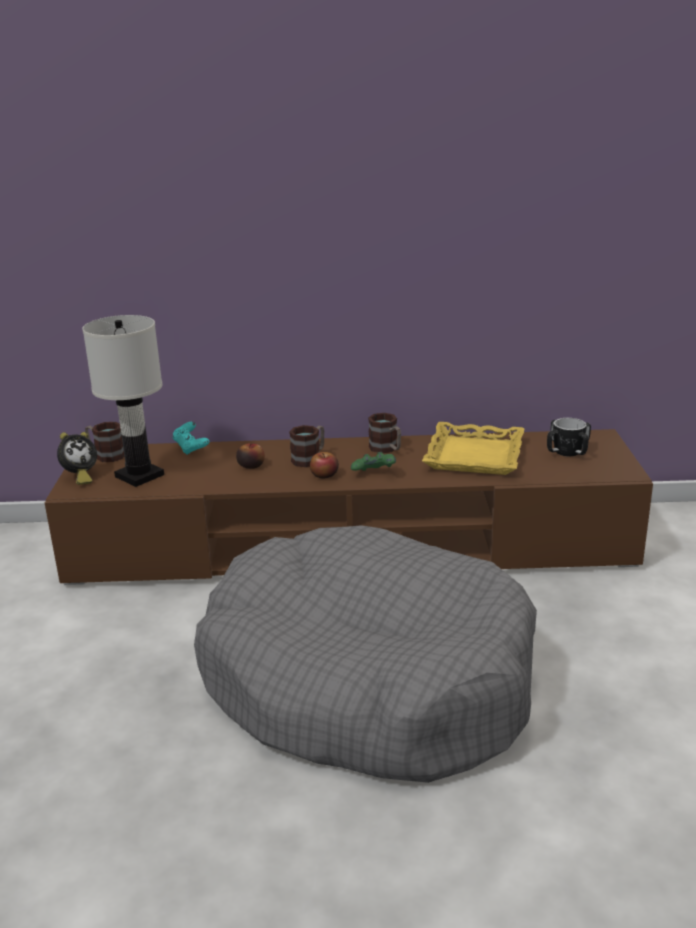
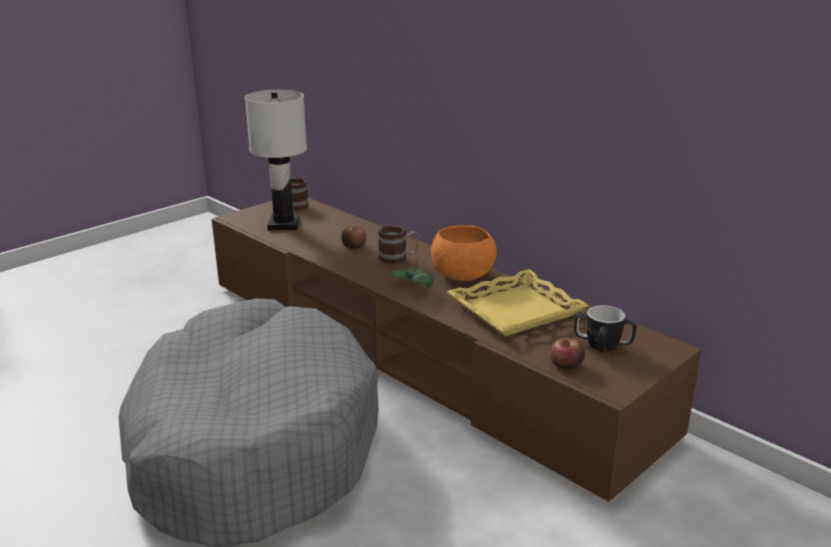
camera: 45 degrees right, 0 degrees up
alarm clock [57,432,97,485] -> none
turquoise game controller [172,422,210,455] -> none
apple [310,452,339,479] -> apple moved to [550,338,585,369]
mug [368,413,401,453] -> orange bowl [431,225,497,281]

